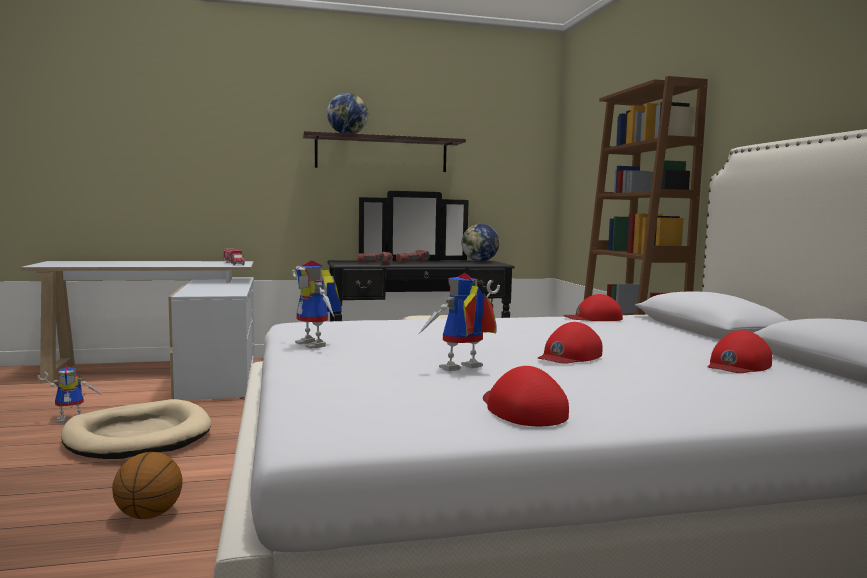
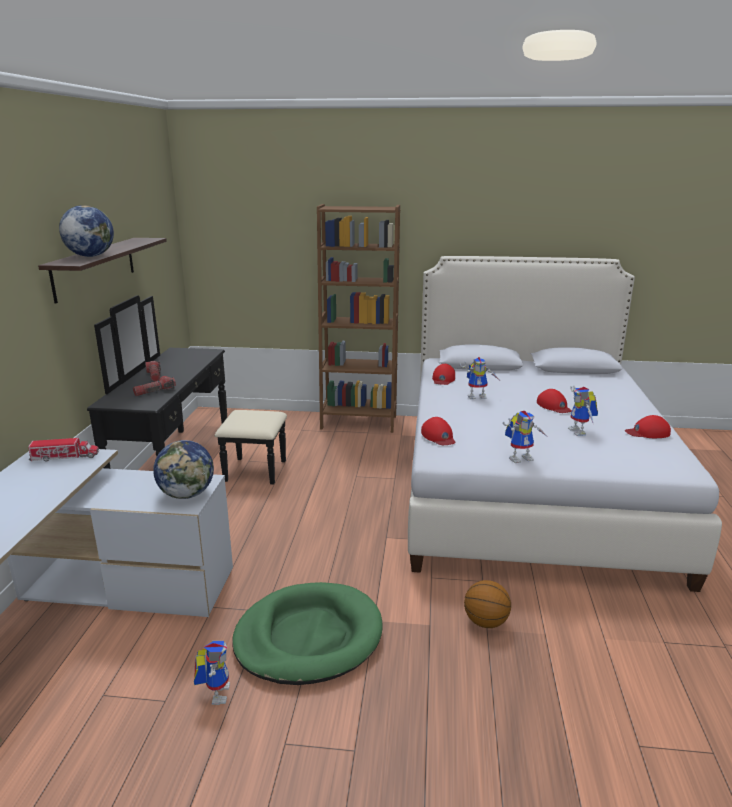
camera: 70 degrees left, 15 degrees up
beige dog bed [61,399,211,459] -> green dog bed [232,582,383,685]
globe [461,224,499,262] -> globe moved to [153,440,214,499]
red cap [708,330,772,373] -> red cap moved to [421,417,456,445]
none -> toy robot [460,357,499,399]

